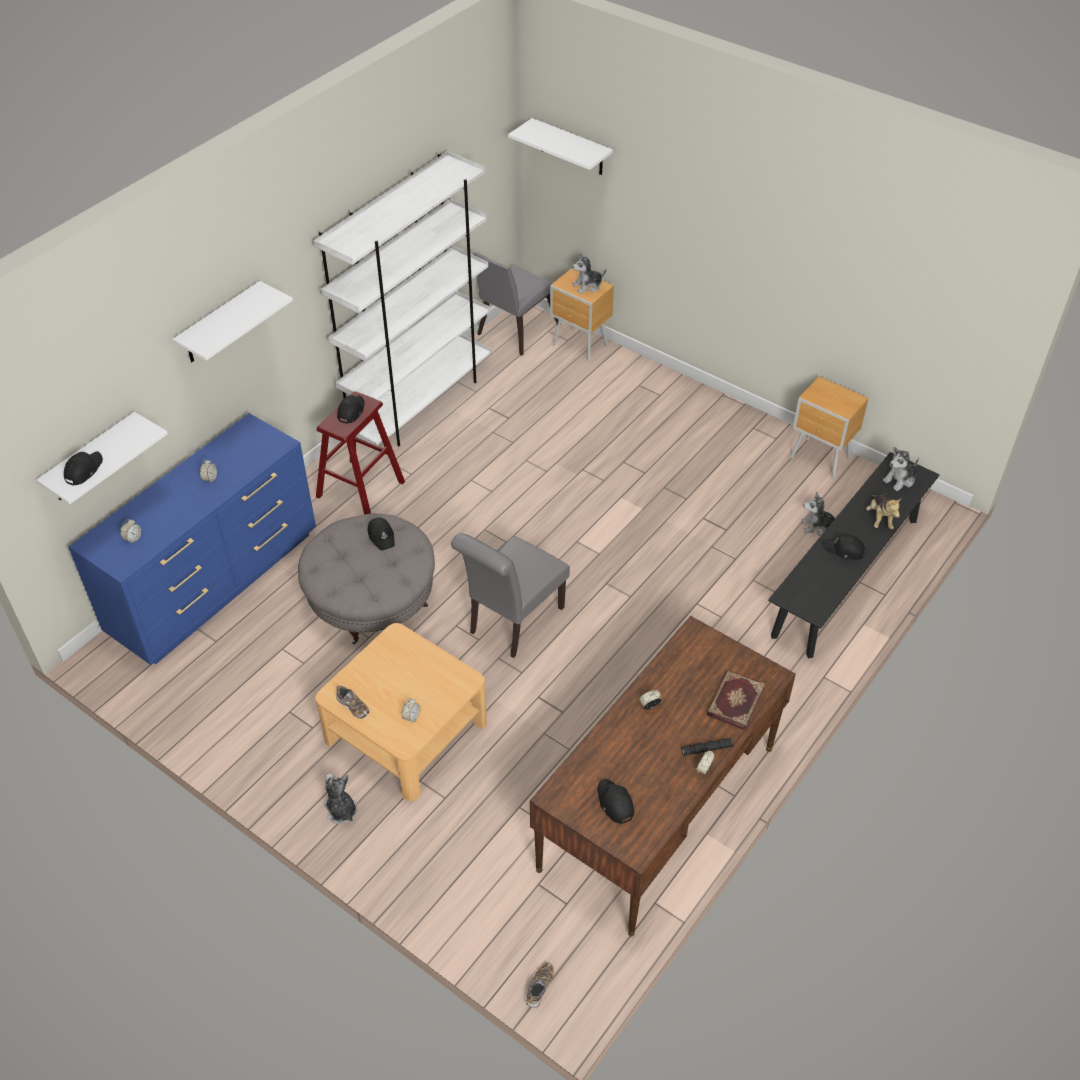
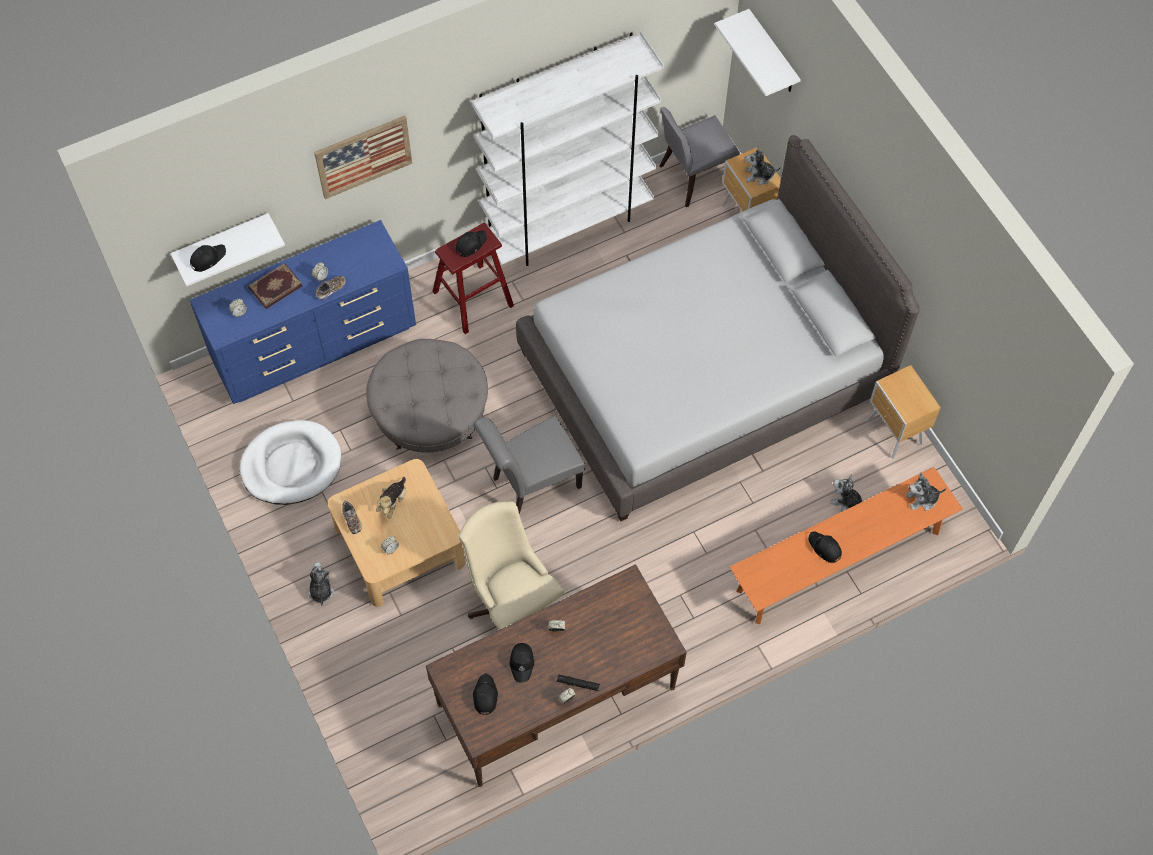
camera: 25 degrees right, 15 degrees up
white shelf [172,281,293,362] -> picture [314,115,412,199]
black cap [368,517,395,550] -> black cap moved to [510,643,534,683]
shoe [526,963,554,1008] -> shoe moved to [315,276,346,300]
book [706,670,765,730] -> book moved to [248,263,302,309]
black bench [768,452,940,659] -> orange bench [730,467,963,624]
plush toy [866,494,901,529] -> plush toy moved to [376,477,406,519]
none -> white dog bed [240,420,341,505]
none -> beige office chair [458,501,564,630]
none -> grey bed [516,135,920,521]

